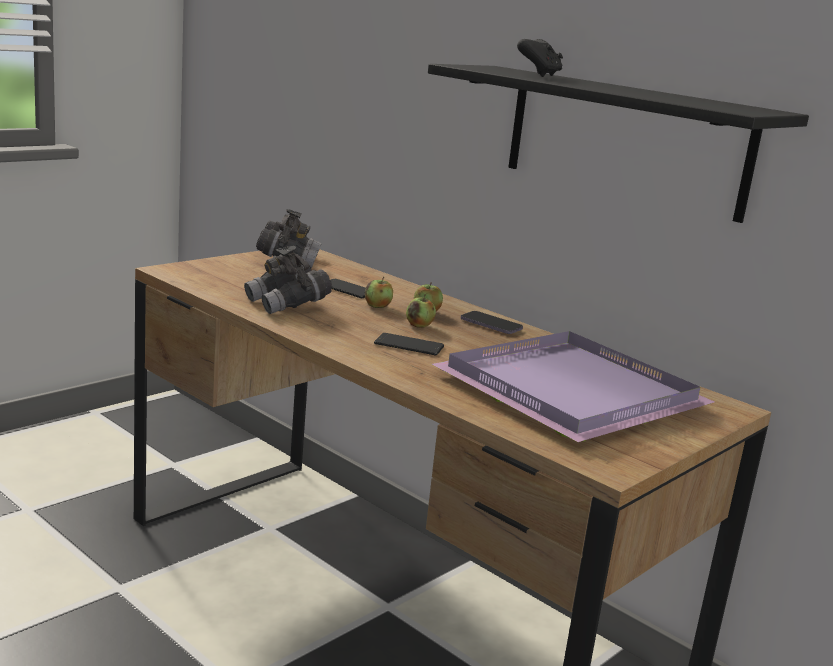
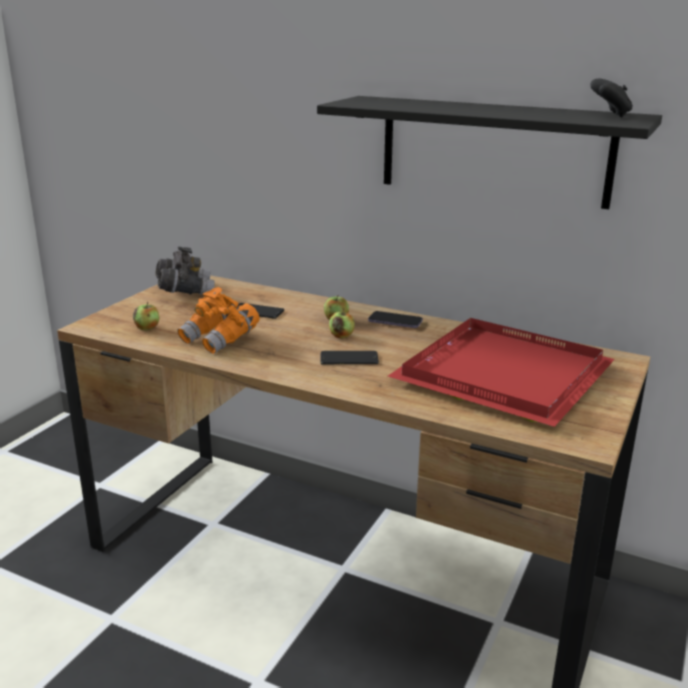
camera: 15 degrees left, 5 degrees up
grey binoculars [244,246,332,314] -> orange binoculars [177,287,260,354]
apple [365,277,393,308] -> apple moved to [133,302,160,330]
purple tray [432,331,714,442] -> red tray [388,318,615,427]
black game controller [517,39,563,77] -> black game controller moved to [591,79,633,118]

